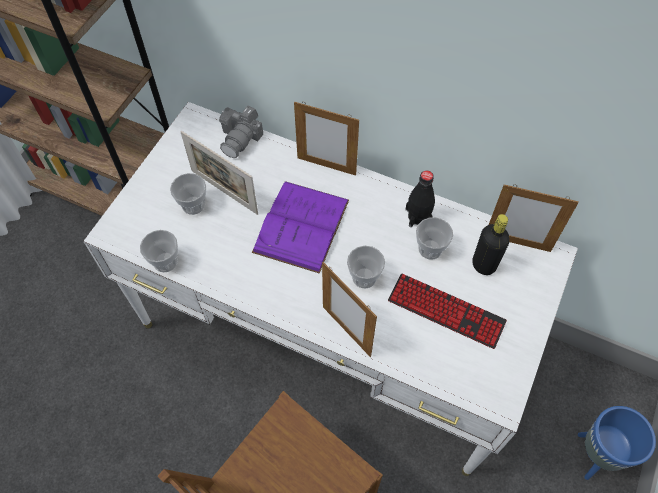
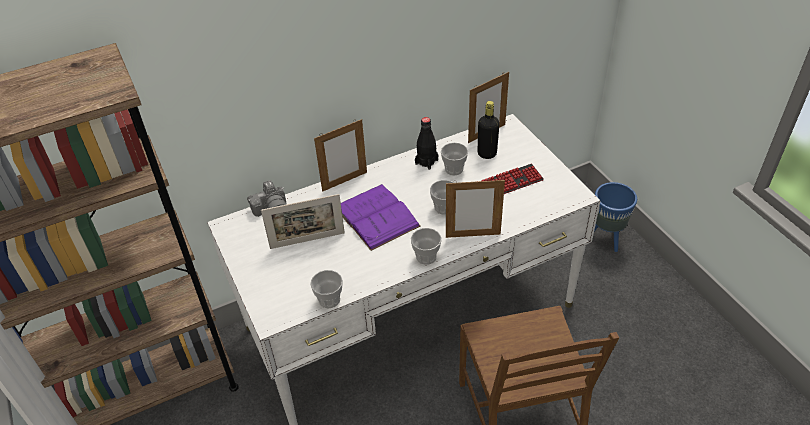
camera: 50 degrees left, 15 degrees down
cup [170,173,206,215] -> cup moved to [411,228,441,265]

